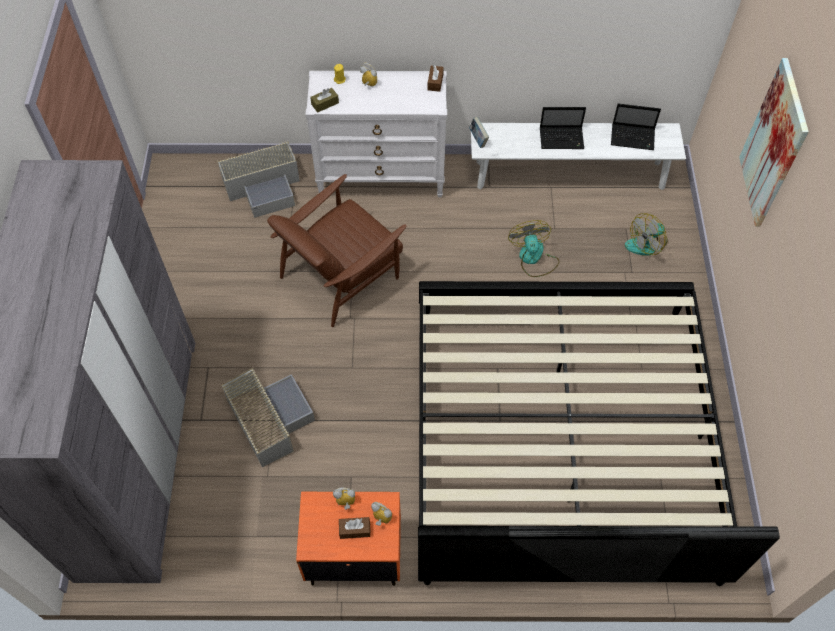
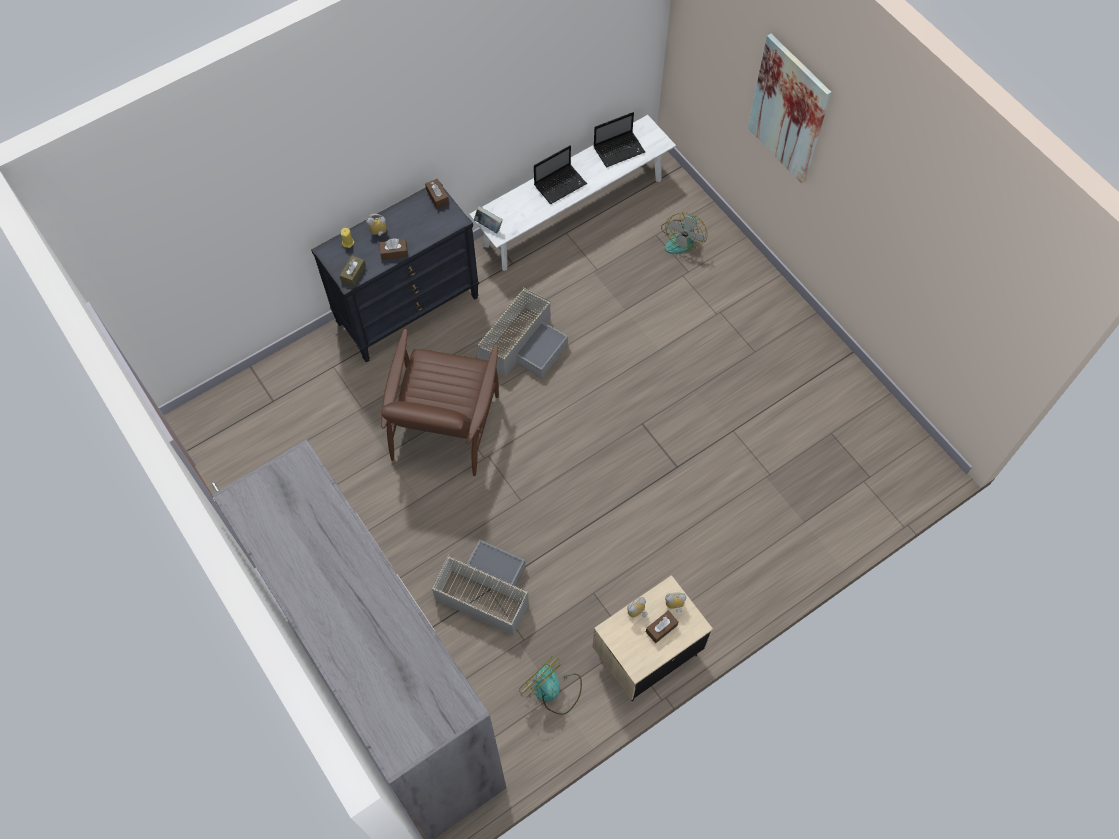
camera: 35 degrees left, 5 degrees up
grey storage box [217,140,300,218] -> grey storage box moved to [477,288,568,378]
orange nightstand [296,492,401,586] -> beige nightstand [593,575,713,701]
white dresser [305,71,447,197] -> black dresser [311,181,479,362]
bed [418,281,780,586] -> none
fan [508,220,560,277] -> fan moved to [519,656,582,715]
none -> brown tissue box [379,238,408,260]

